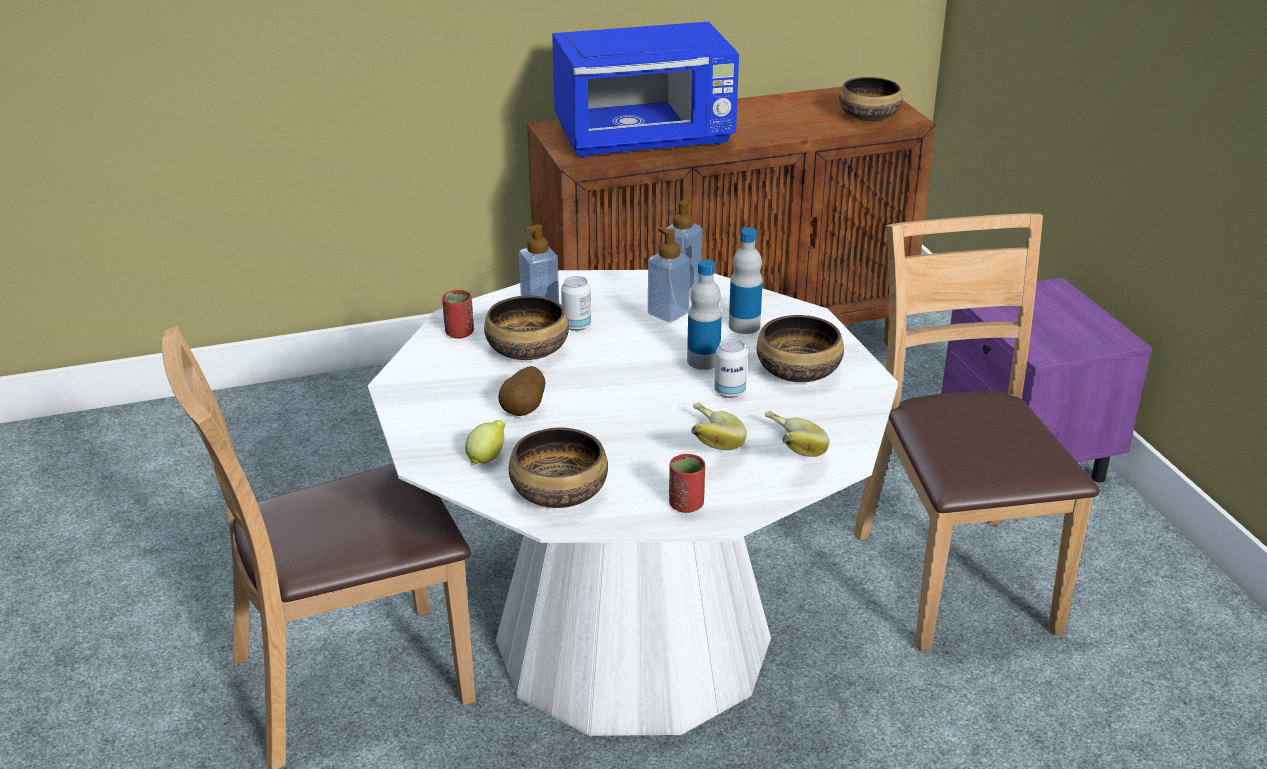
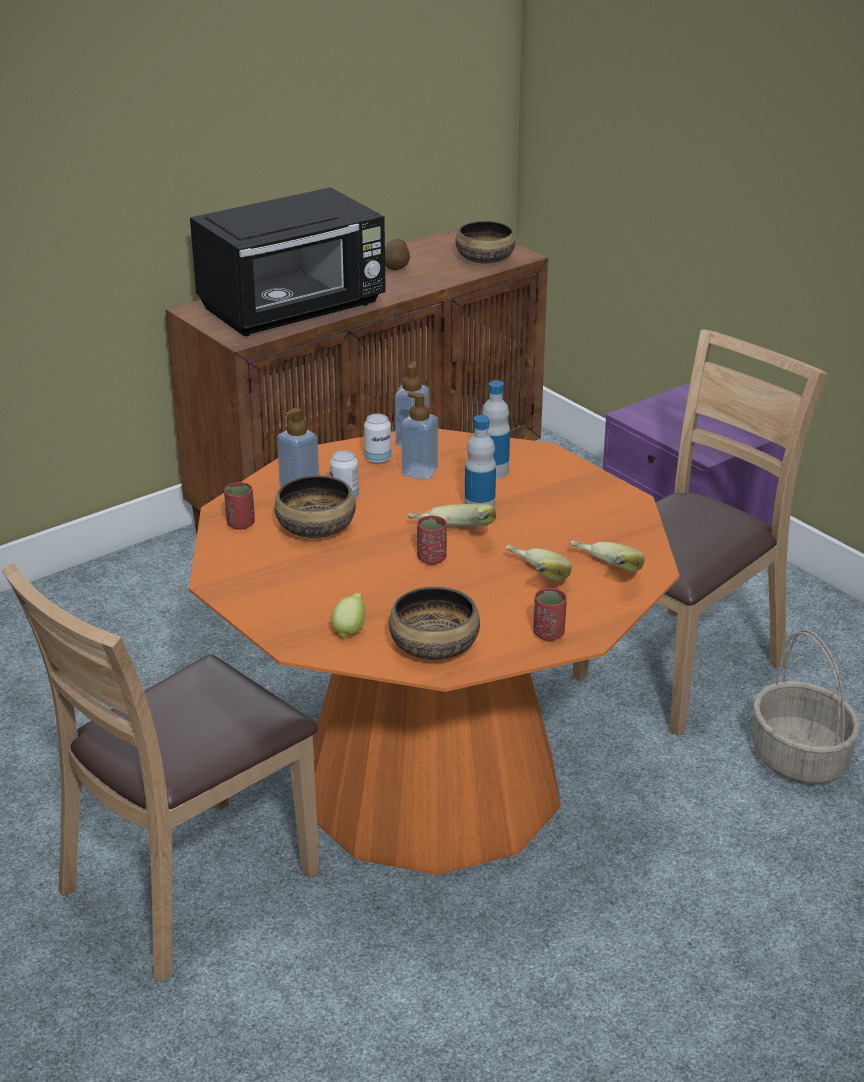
camera: 20 degrees left, 0 degrees up
white dining table [368,270,898,736] -> orange dining table [189,429,680,875]
potato [498,366,545,416] -> potato moved to [385,238,410,270]
blue microwave [552,22,739,157] -> black microwave [190,187,386,336]
can [715,339,748,398] -> can moved to [364,414,391,464]
bowl [757,315,844,382] -> none
brown chair [853,213,1100,651] -> brown chair turned 75 degrees clockwise [572,329,827,736]
none -> banana [407,504,496,526]
none -> red cup [417,515,447,565]
none -> basket [753,629,861,785]

